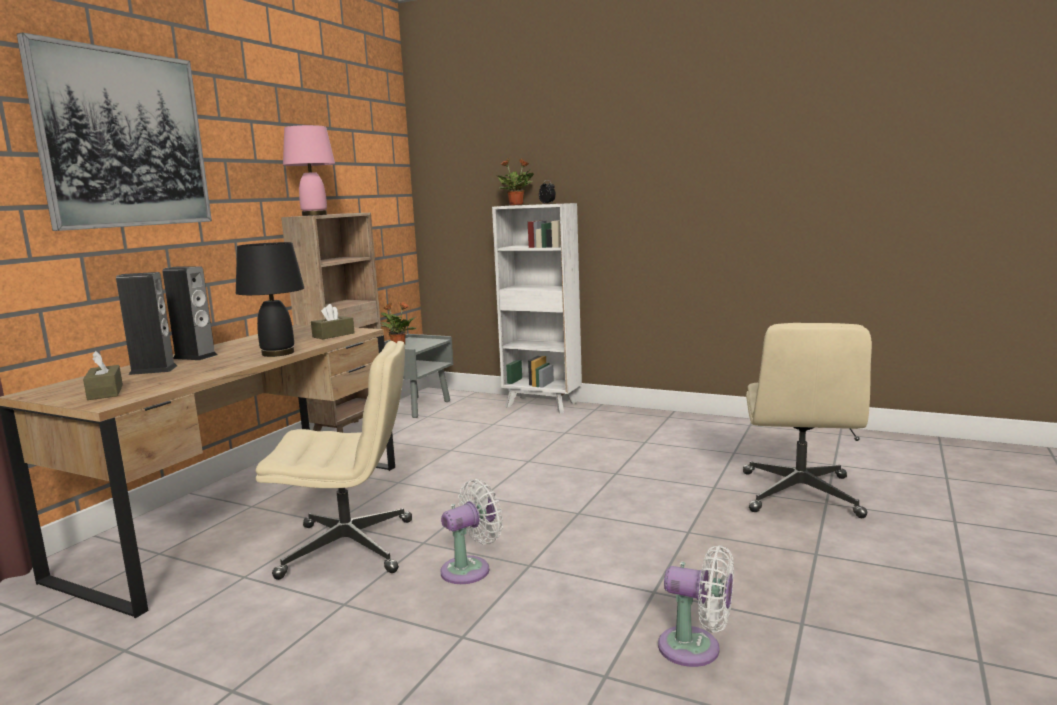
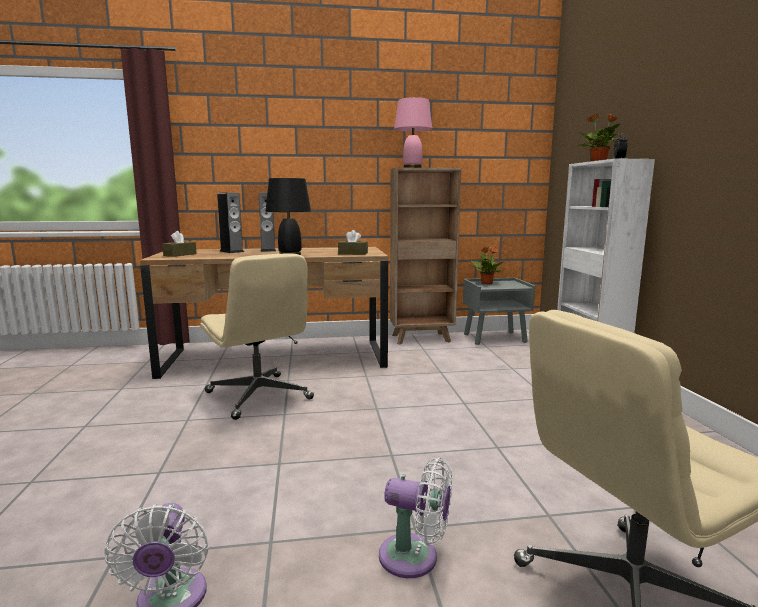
camera: 55 degrees right, 0 degrees up
picture [17,32,212,231] -> none
white fan [440,479,503,584] -> white fan moved to [379,458,452,578]

